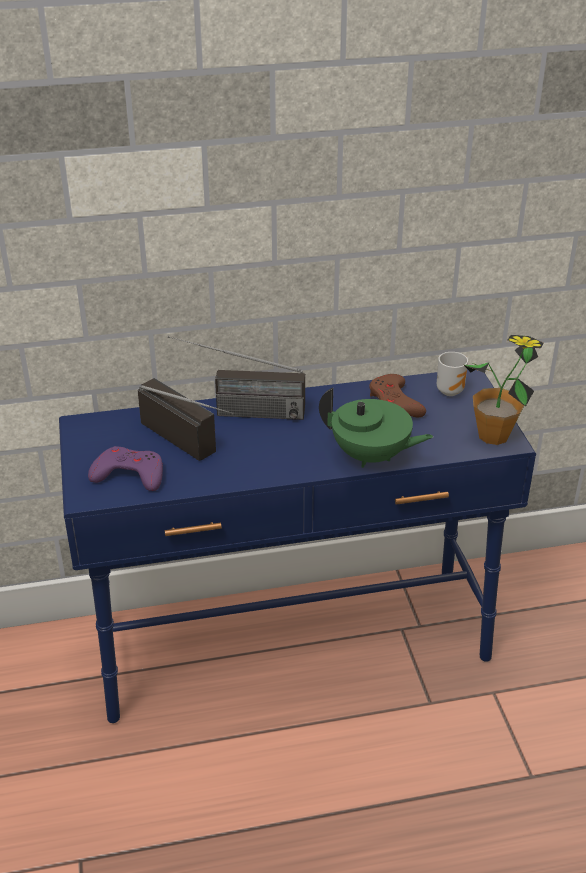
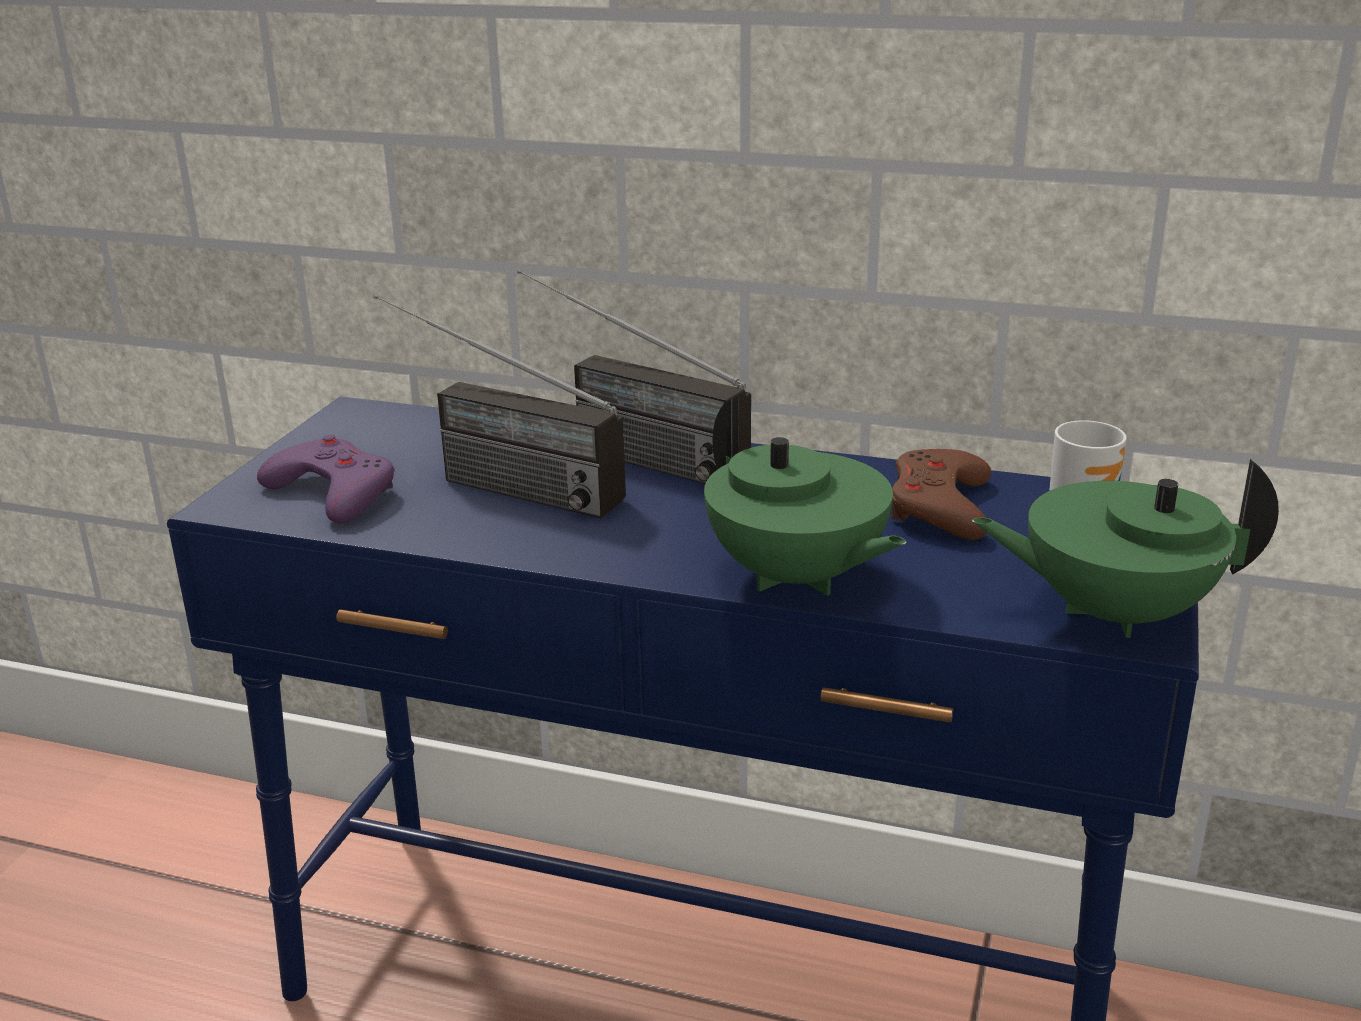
camera: 30 degrees right, 10 degrees down
radio [137,378,234,461] -> radio turned 135 degrees clockwise [374,294,626,518]
potted plant [464,335,544,445] -> green teapot [972,459,1279,638]

